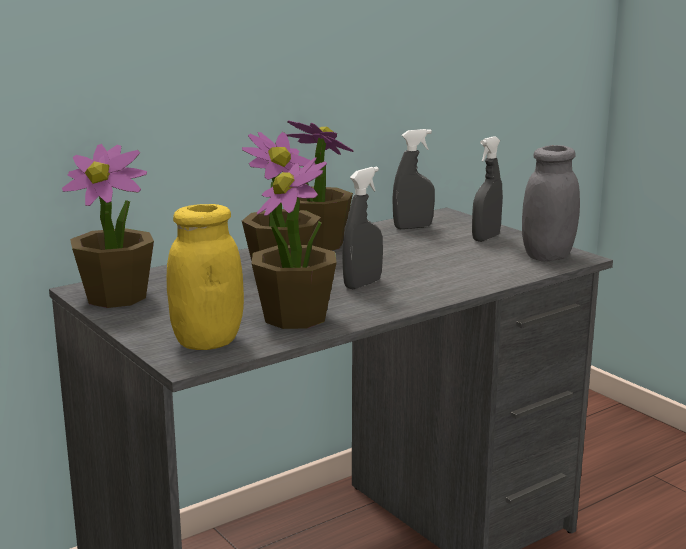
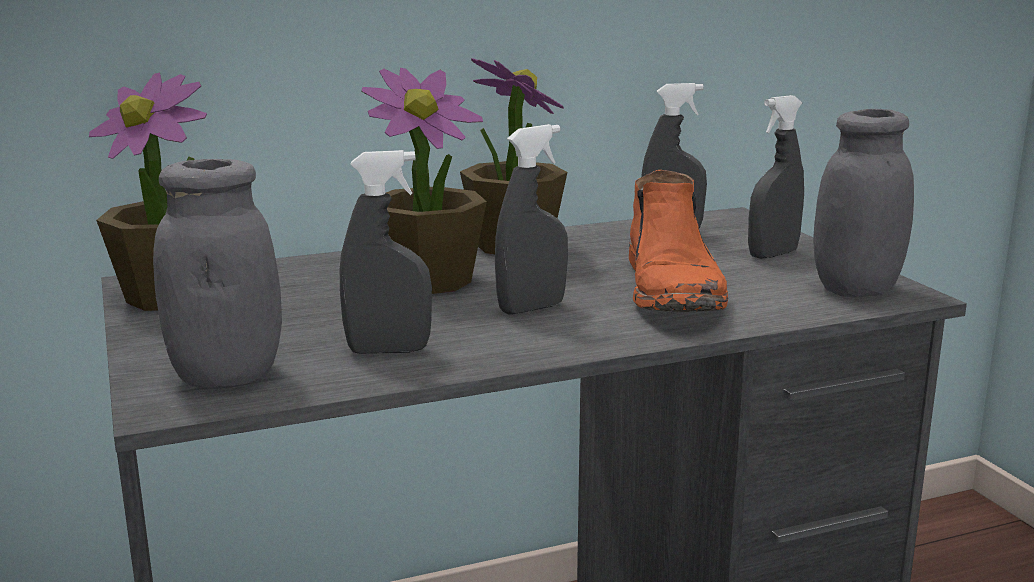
camera: 15 degrees right, 0 degrees up
yellow jar [167,204,244,350] -> grey jar [153,159,282,389]
potted plant [251,157,337,329] -> grey spray bottle [340,150,432,354]
none -> orange boot [629,170,728,312]

